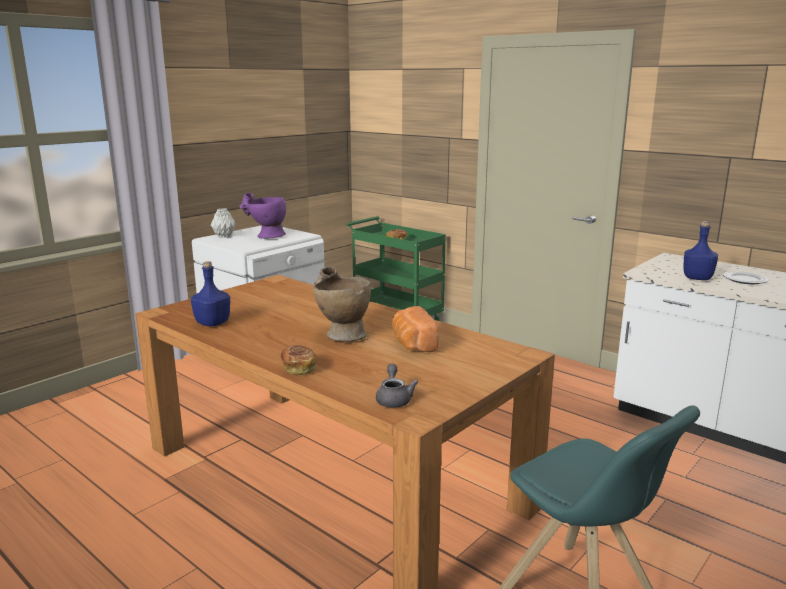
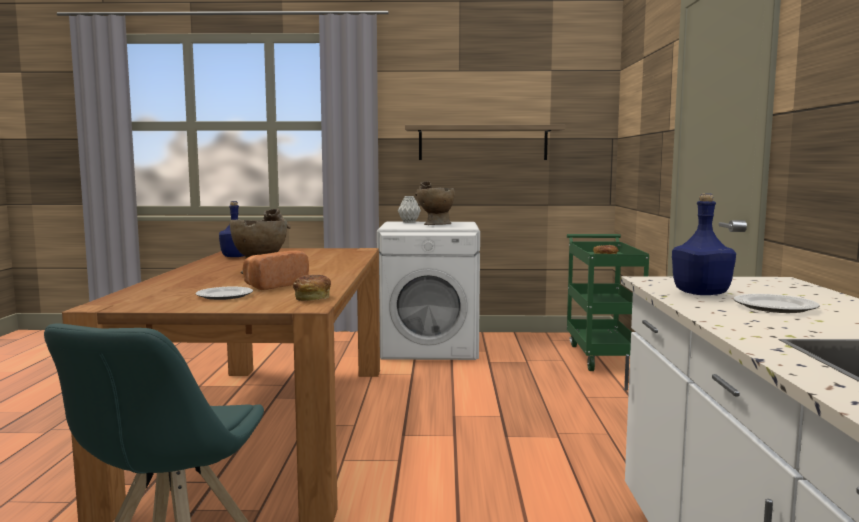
camera: 50 degrees right, 10 degrees down
purple vase [240,193,286,239] -> beige vase [415,181,455,225]
bread [281,345,317,376] -> bread moved to [293,275,331,301]
grey teapot [376,364,418,408] -> none
none -> plate [196,287,253,300]
none -> shelf [405,125,565,160]

